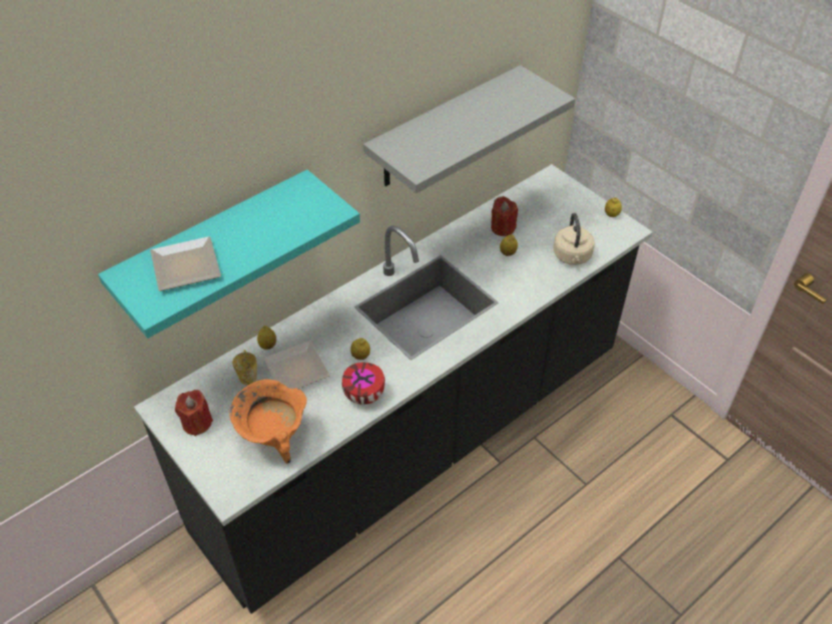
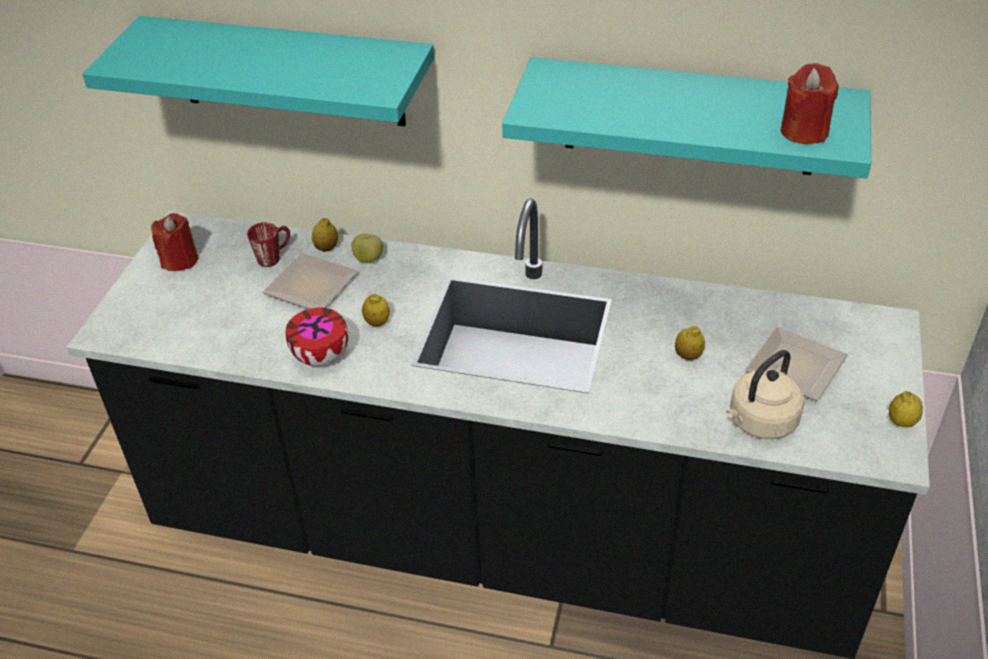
camera: 55 degrees right, 5 degrees down
plate [150,236,221,291] -> plate moved to [745,326,848,401]
orange cooking pot [229,379,307,464] -> none
yellow mug [233,350,257,385] -> red mug [247,222,290,267]
grey shelf [363,65,575,193] -> turquoise shelf [502,57,871,179]
red candle [491,196,518,236] -> red candle moved to [781,63,838,144]
none -> apple [351,234,383,262]

